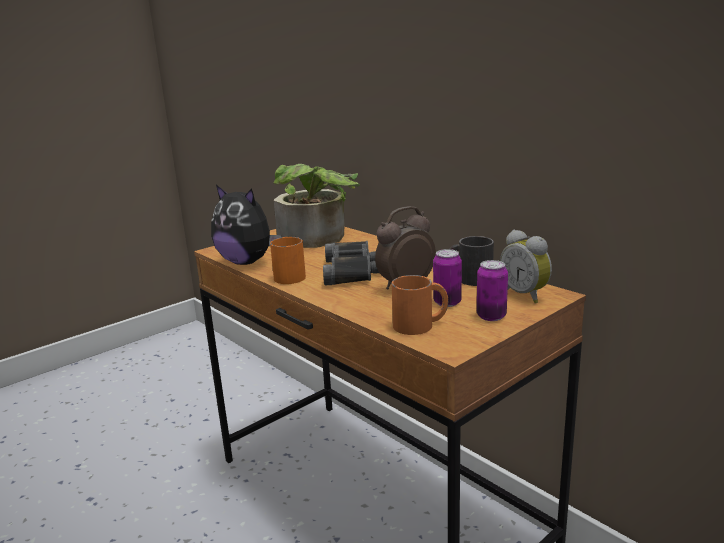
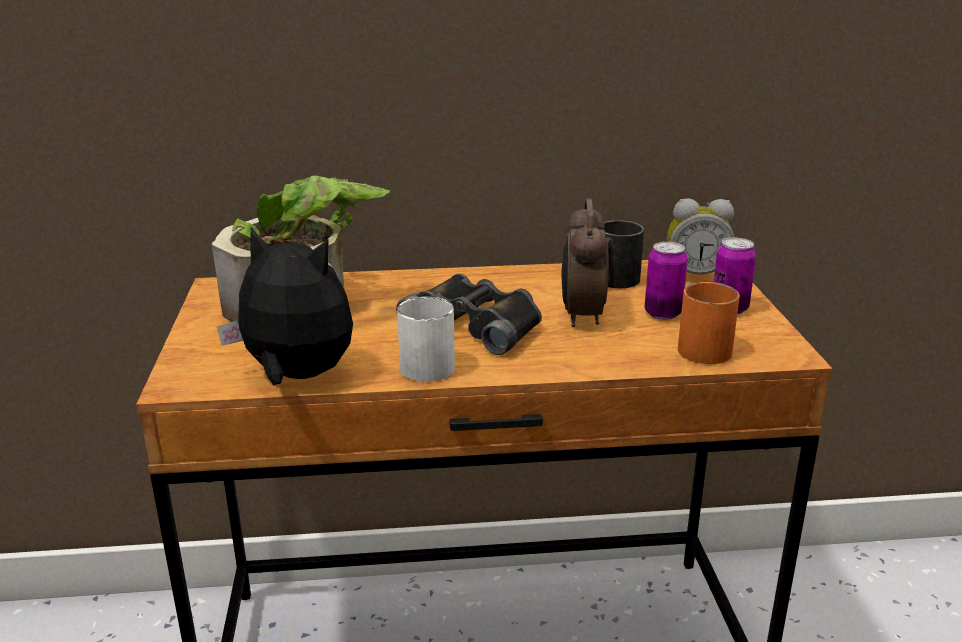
camera: 55 degrees left, 5 degrees up
plush toy [211,185,281,265] -> plush toy turned 135 degrees counterclockwise [217,227,353,385]
orange mug [270,237,306,284] -> white mug [397,297,455,382]

